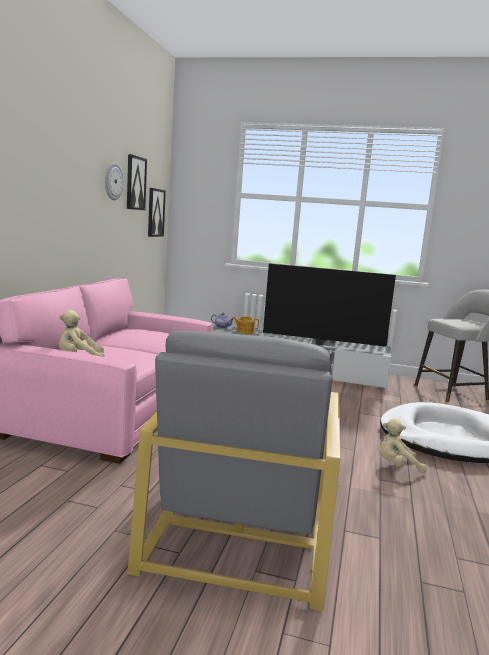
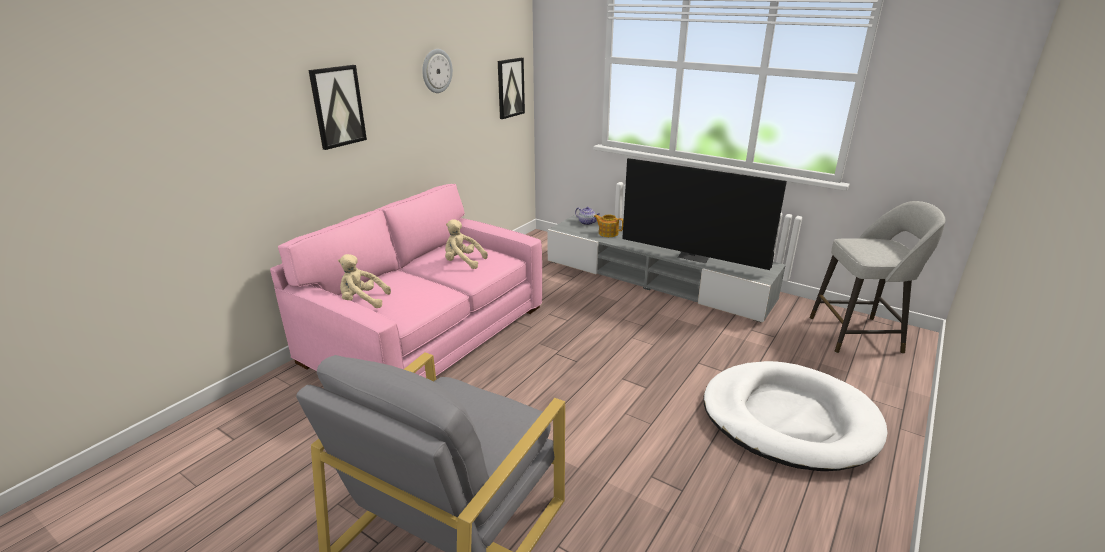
camera: 20 degrees right, 15 degrees up
picture [127,154,147,210] -> picture moved to [308,65,367,150]
beige plush toy [380,418,427,473] -> beige plush toy moved to [445,219,488,269]

